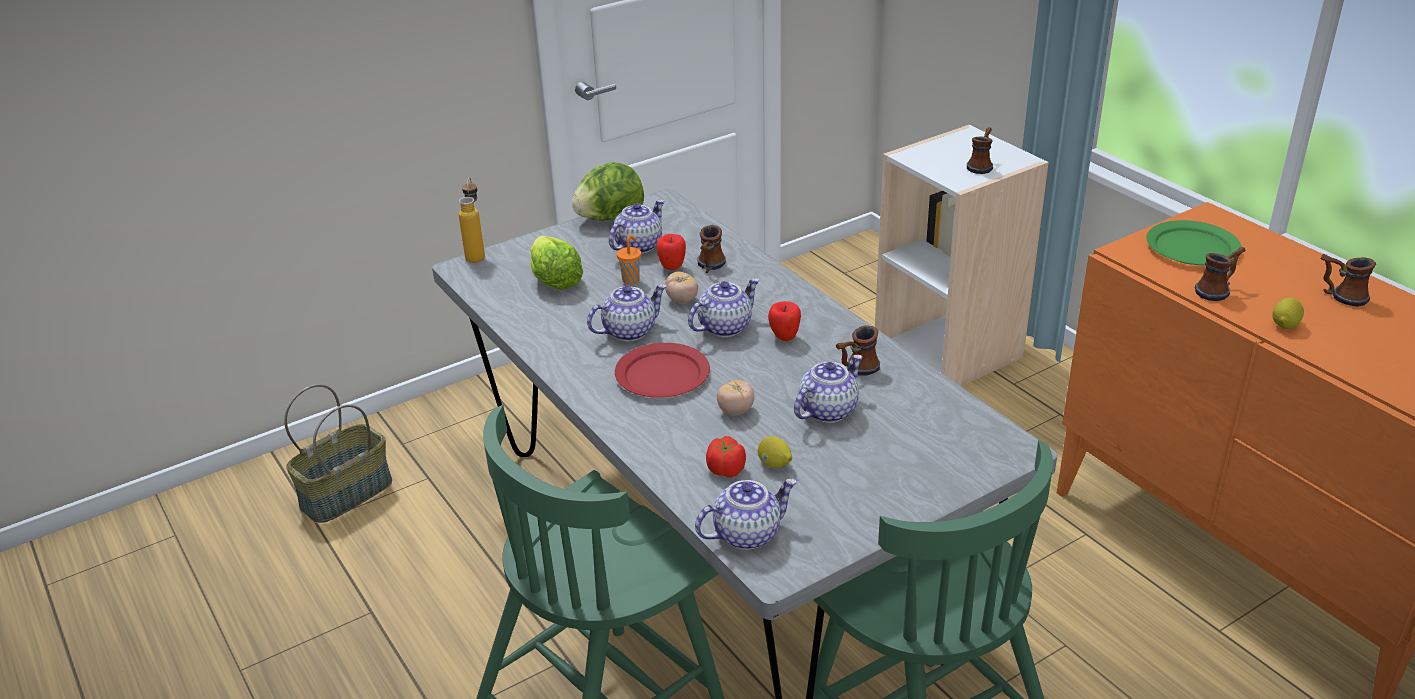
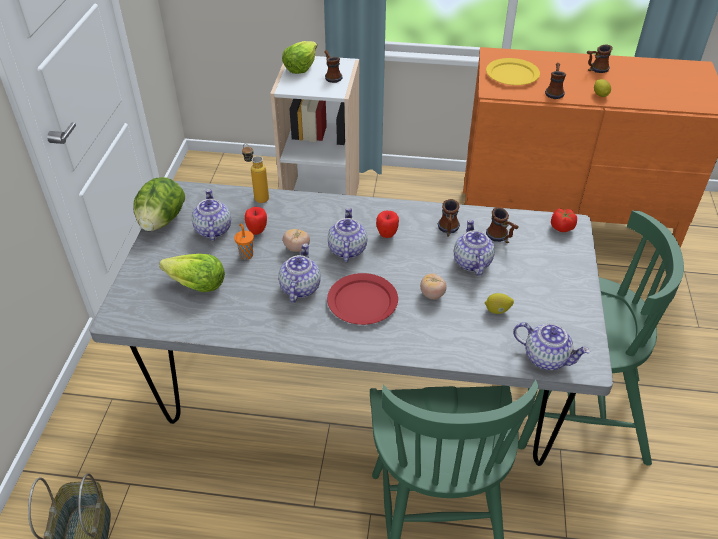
camera: 50 degrees left, 10 degrees up
bottle [459,177,485,263] -> bottle moved to [242,143,269,203]
teapot [695,478,797,550] -> teapot turned 105 degrees clockwise [513,322,590,370]
mug [697,225,726,273] -> mug moved to [486,207,519,243]
tomato [706,436,746,477] -> tomato moved to [551,209,577,232]
green plate [1146,220,1242,265] -> yellow plate [486,58,540,85]
none -> lettuce [282,41,317,74]

